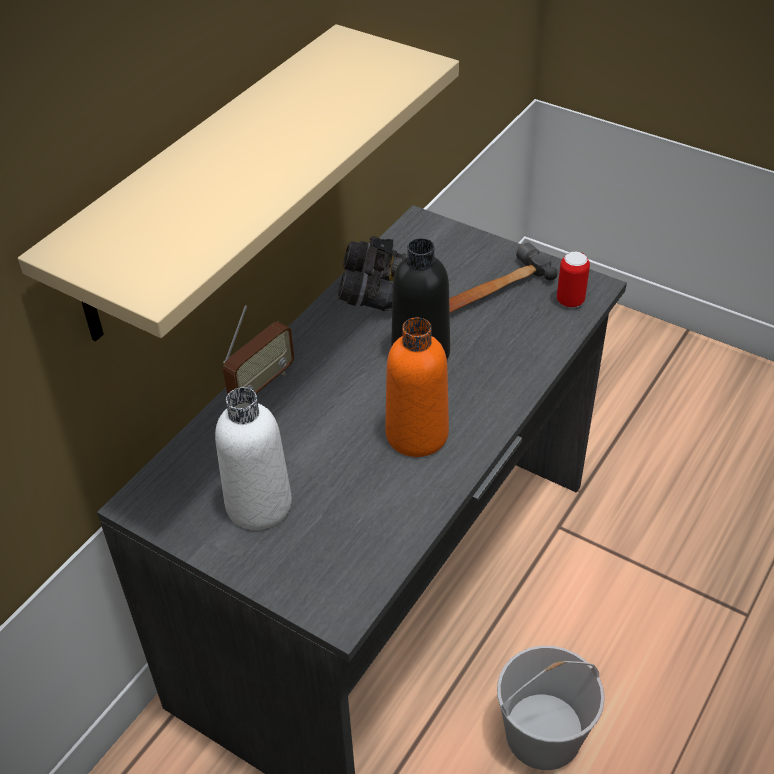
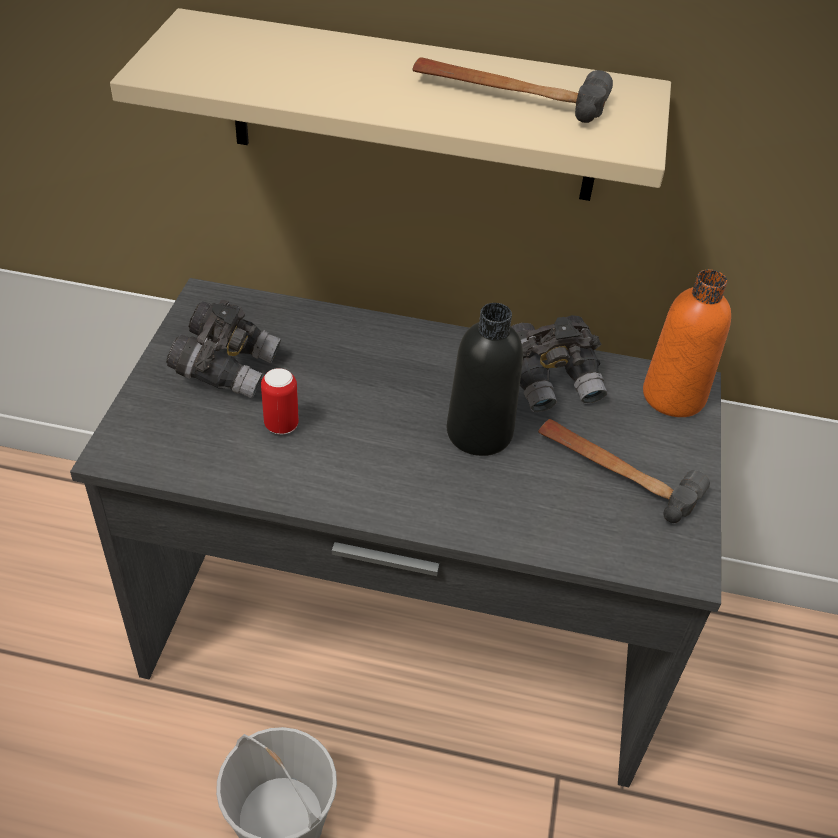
camera: 65 degrees right, 0 degrees up
white bottle [215,387,292,530] -> grey binoculars [166,300,281,398]
radio [223,305,294,395] -> none
orange bottle [385,317,449,457] -> orange bottle moved to [643,269,731,417]
can [557,252,590,308] -> can moved to [261,368,299,435]
none -> hammer [412,57,613,123]

